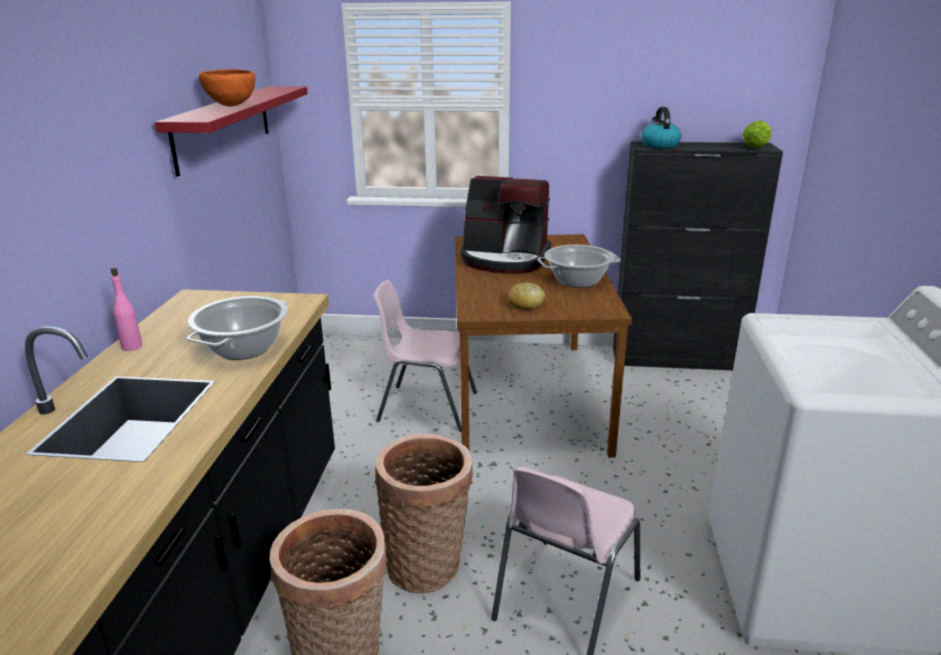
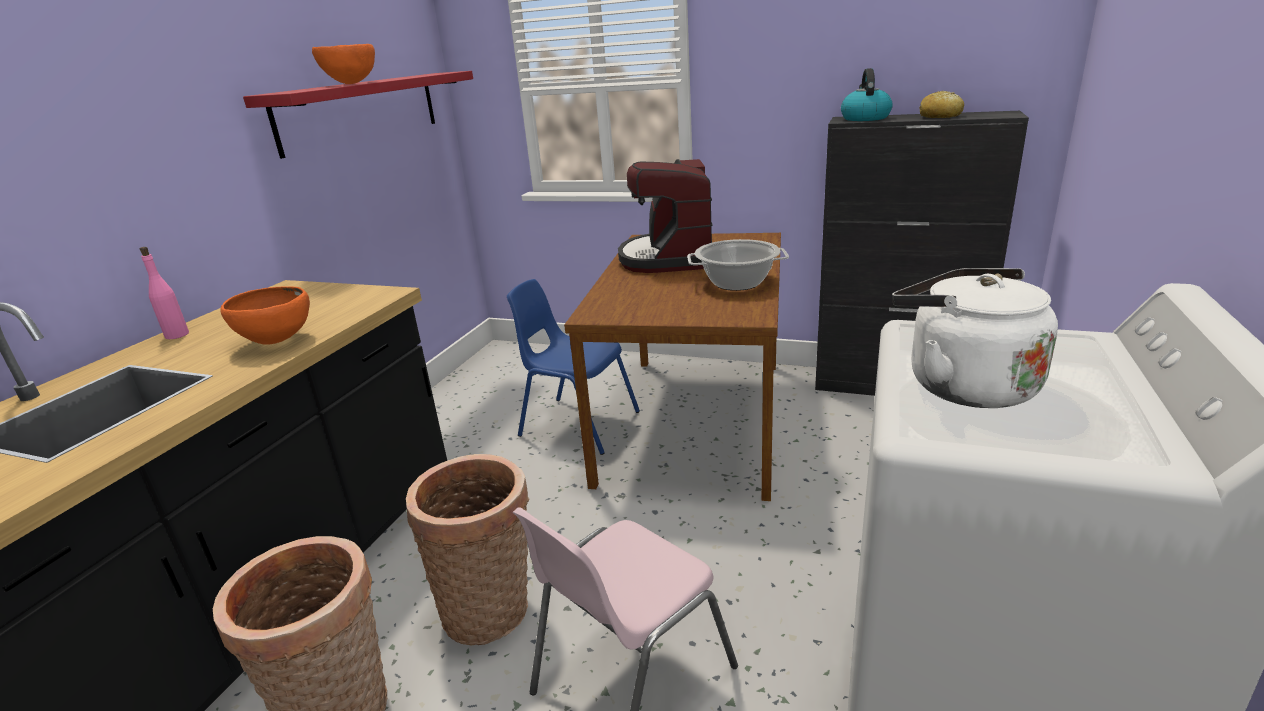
camera: 15 degrees right, 0 degrees up
cooking pot [186,296,288,360] -> orange bowl [220,286,310,345]
pink chair [373,280,477,432] -> blue chair [507,279,640,455]
coffee machine [461,176,551,274] -> coffee machine turned 60 degrees clockwise [618,159,713,273]
bread [508,282,546,310] -> bread moved to [920,91,964,118]
lettuce [742,120,771,148] -> none
none -> white kettle [892,268,1058,408]

